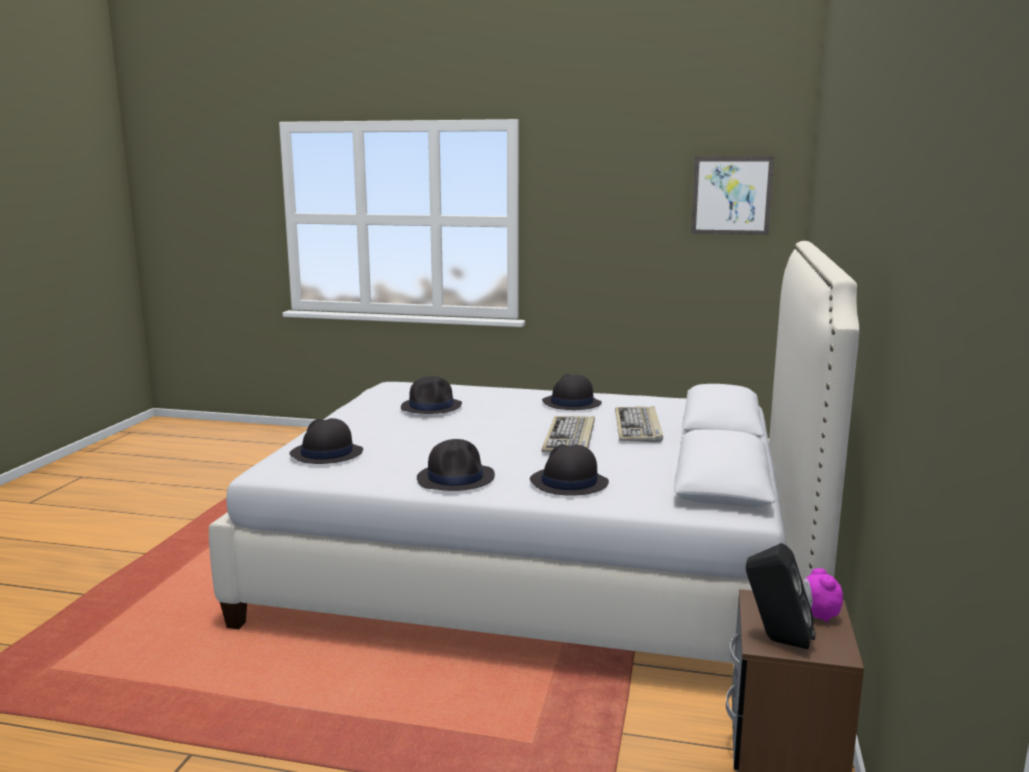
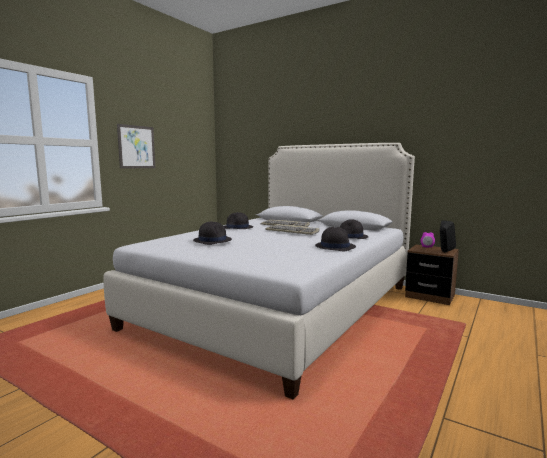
camera: 70 degrees left, 5 degrees down
black hat [290,418,363,464] -> none
picture [691,156,774,235] -> picture moved to [117,124,155,169]

